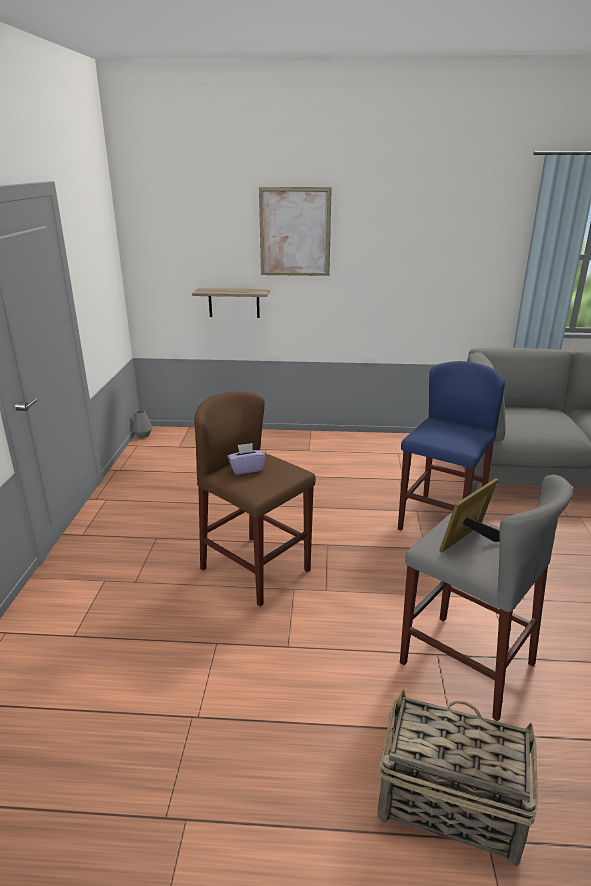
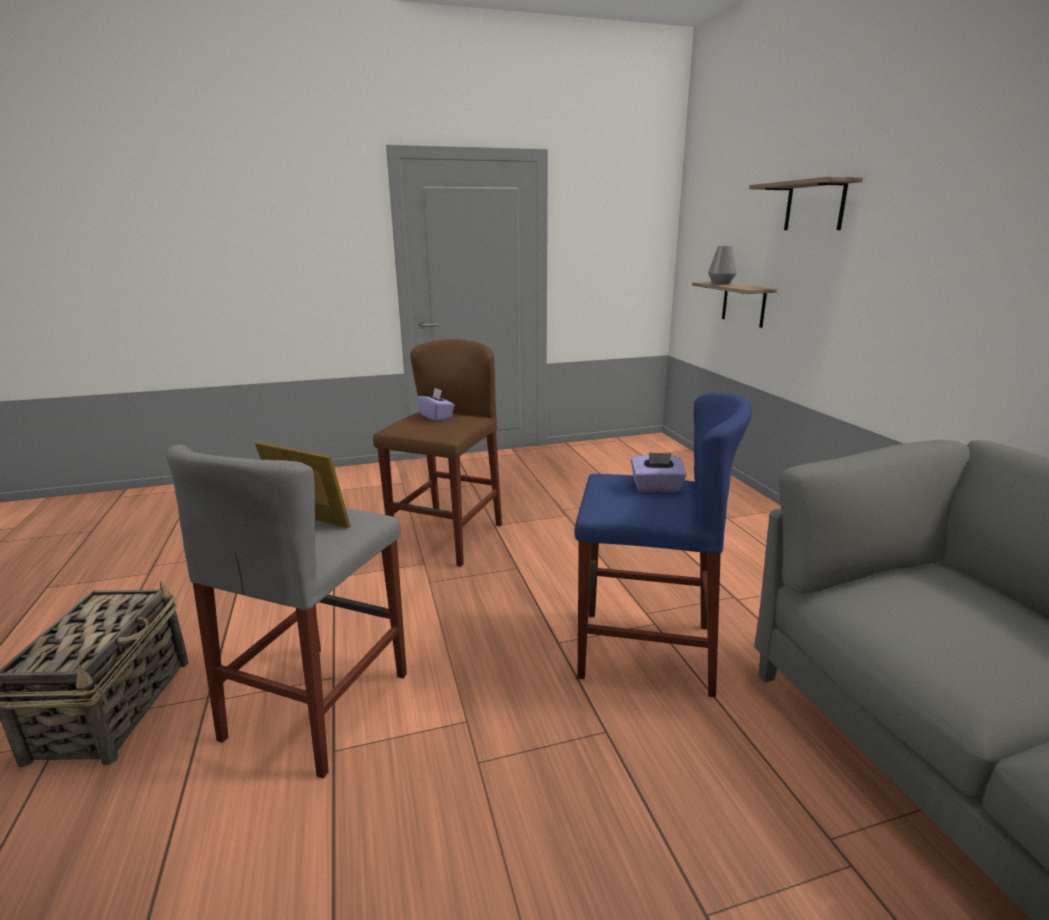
camera: 70 degrees right, 5 degrees down
grey vase [132,410,152,438] -> grey vase moved to [708,246,736,285]
picture [259,187,332,276] -> shelf [749,177,863,230]
none -> purple tissue box [631,452,687,492]

